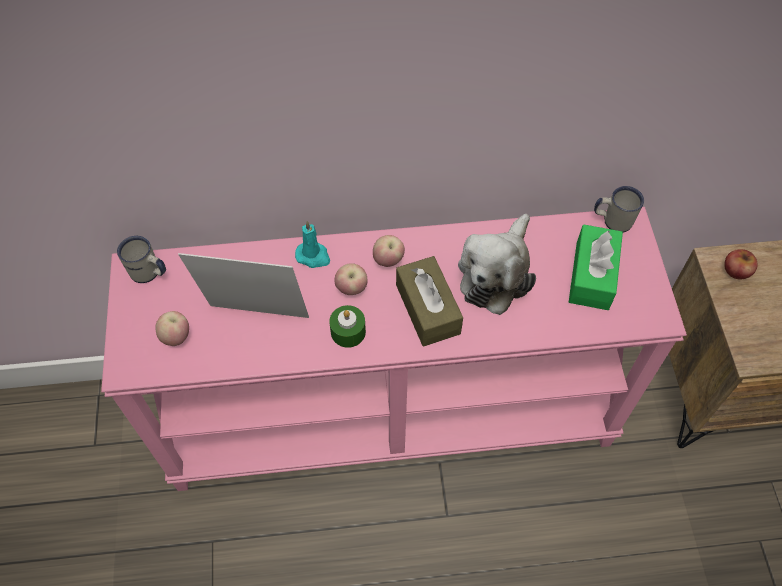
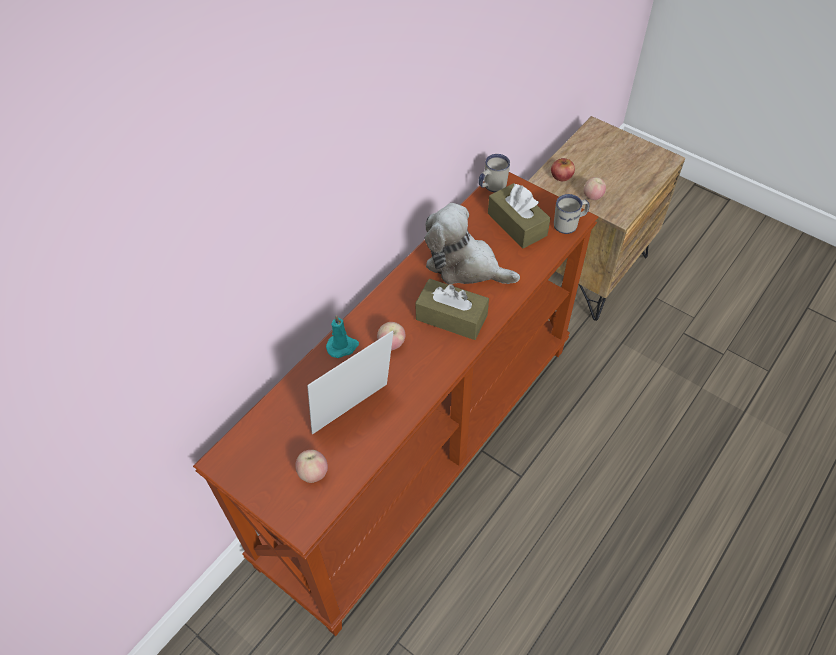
camera: 45 degrees left, 5 degrees down
pink console table [101,207,687,491] -> brown console table [193,172,598,636]
white mug [117,236,166,283] -> white mug moved to [554,194,589,234]
green candle [329,305,366,348] -> none
apple [373,235,405,267] -> apple moved to [583,177,606,200]
plush toy [458,214,536,315] -> plush toy turned 135 degrees clockwise [425,203,520,284]
green tissue box [569,224,623,310] -> brown tissue box [488,183,550,249]

